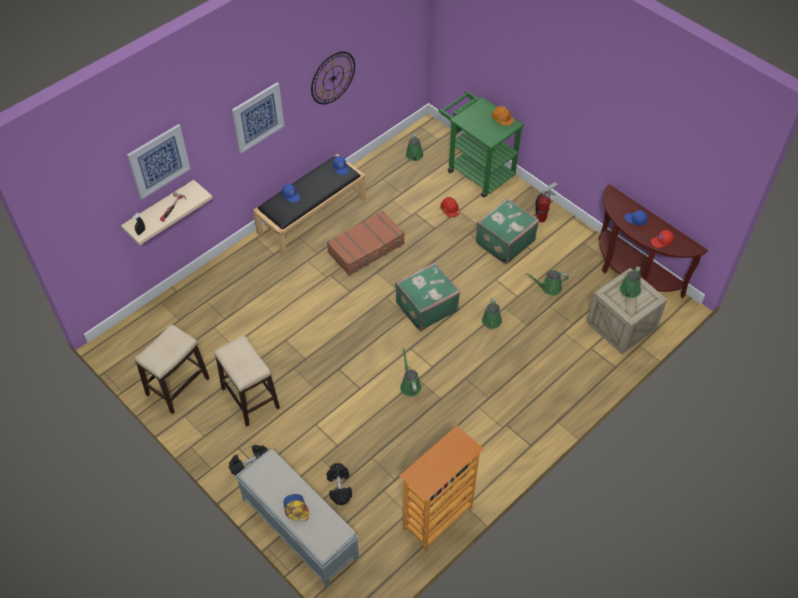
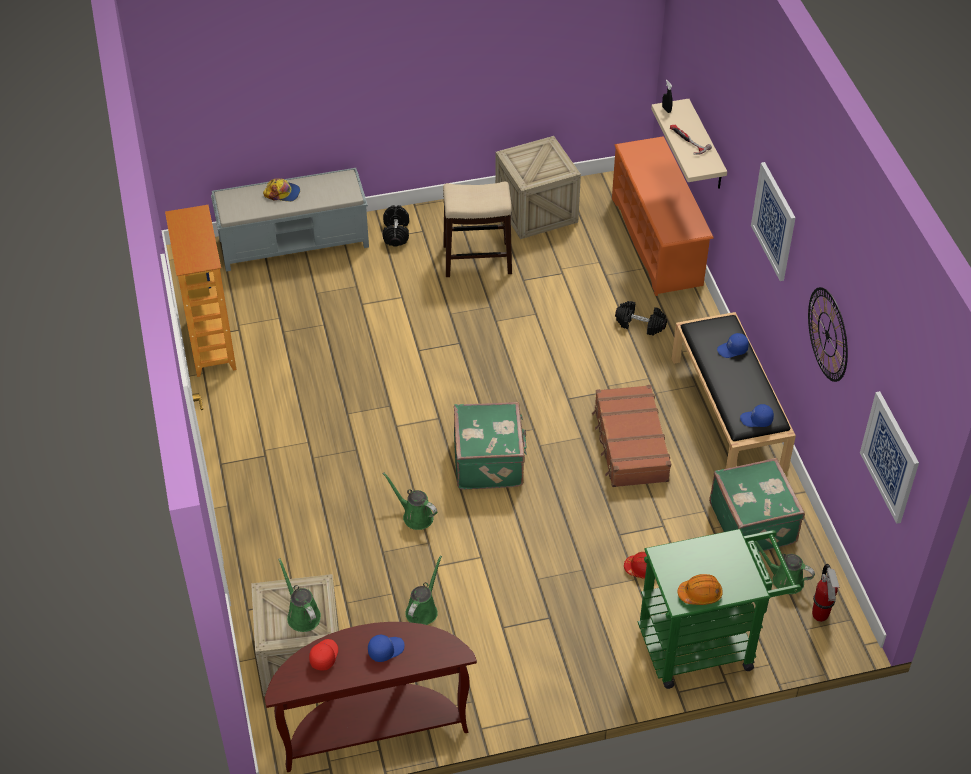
camera: 120 degrees right, 5 degrees down
picture [127,124,190,199] -> picture moved to [860,391,919,524]
stool [135,325,210,414] -> crate [495,136,581,239]
black dumbbell [327,463,352,505] -> black dumbbell moved to [615,301,667,335]
green watering can [400,348,421,397] -> none
green suitcase [476,198,539,264] -> green suitcase moved to [709,458,805,552]
fire extinguisher [535,182,558,222] -> fire extinguisher moved to [812,564,840,622]
none -> orange shoe rack [612,136,714,296]

